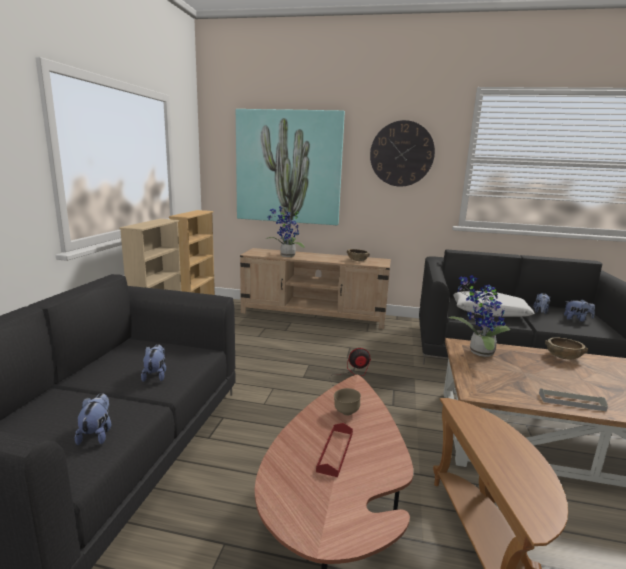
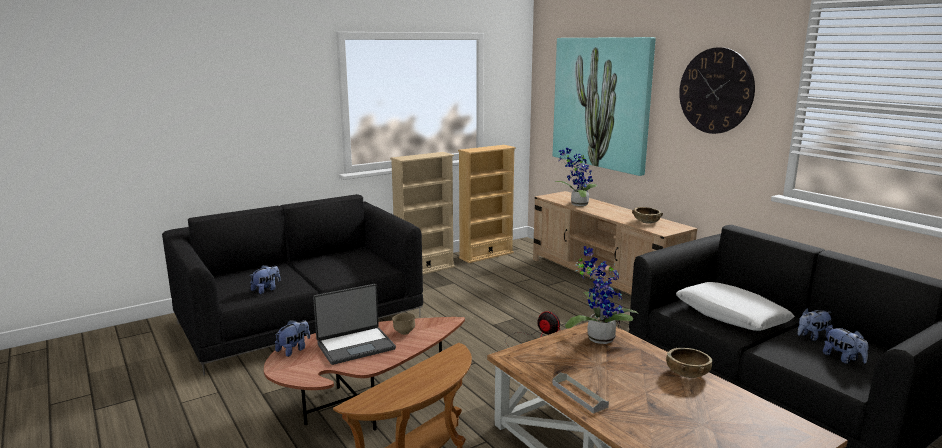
camera: 45 degrees right, 0 degrees up
plush toy [141,344,166,382] -> plush toy moved to [275,320,310,357]
red tray [316,423,353,477] -> laptop [313,284,396,365]

